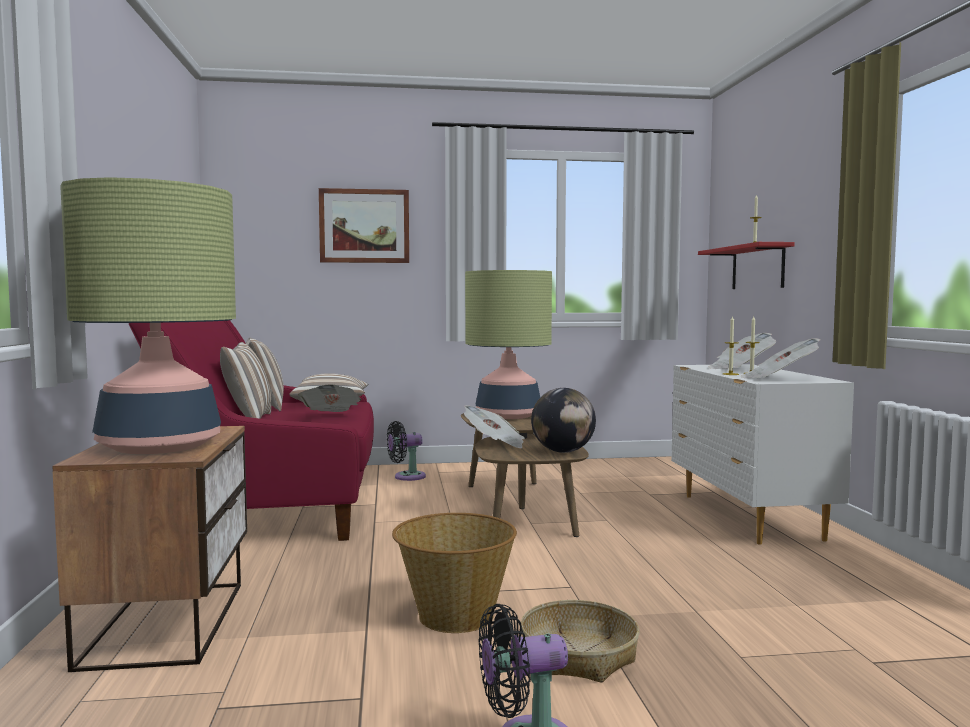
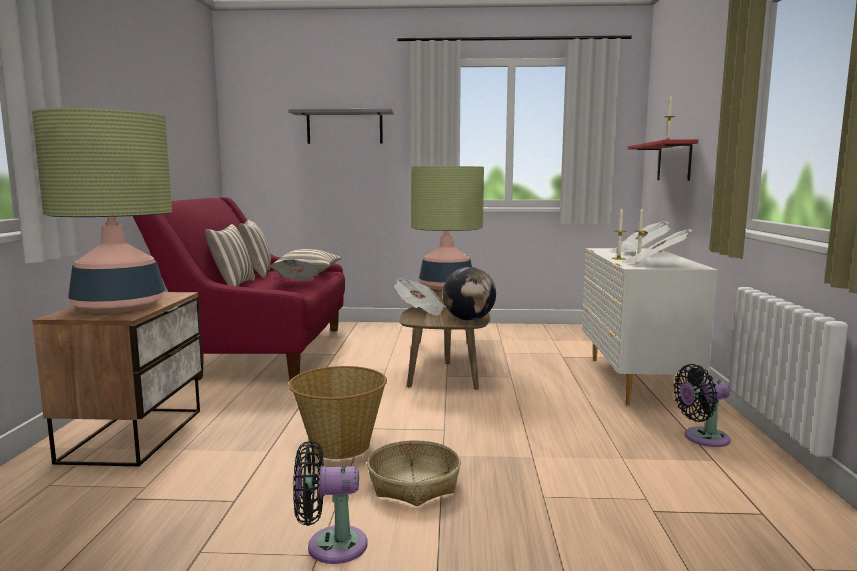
camera: 10 degrees right, 5 degrees up
picture [319,188,409,263] -> grey shelf [288,109,394,144]
black fan [387,421,426,481] -> black fan moved to [674,364,731,447]

